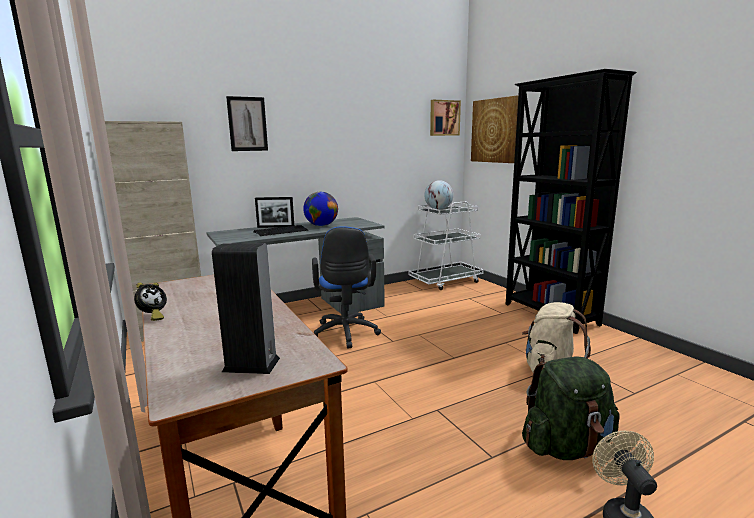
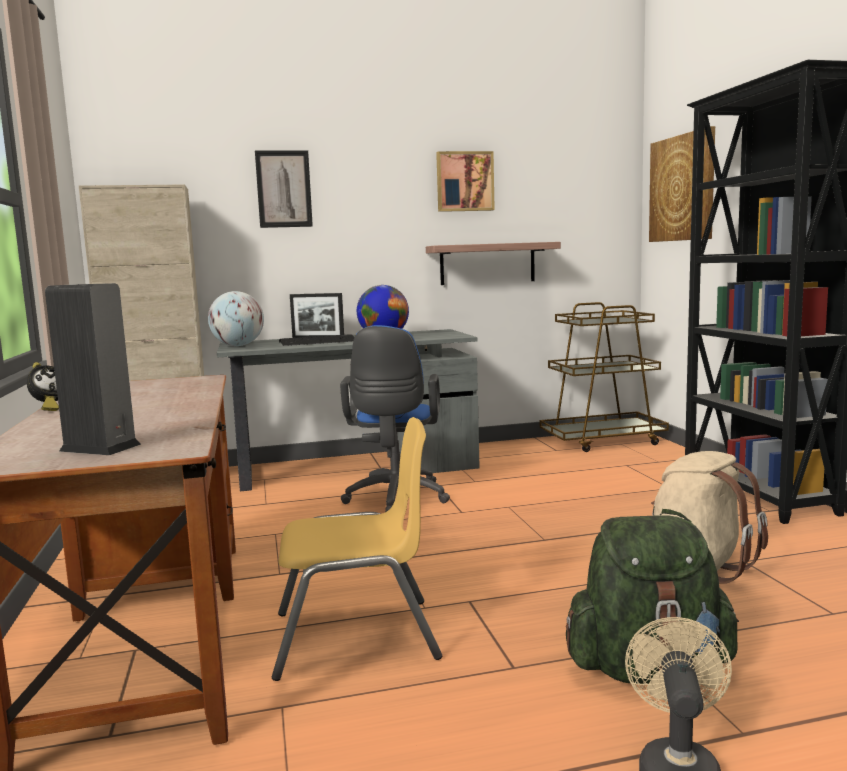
camera: 15 degrees right, 5 degrees down
white cart [408,201,484,290] -> brown cart [540,302,669,452]
globe [424,180,454,210] -> globe moved to [208,291,264,346]
picture [430,100,461,136] -> picture moved to [436,151,495,212]
none -> yellow chair [272,417,442,681]
none -> shelf [426,242,561,285]

